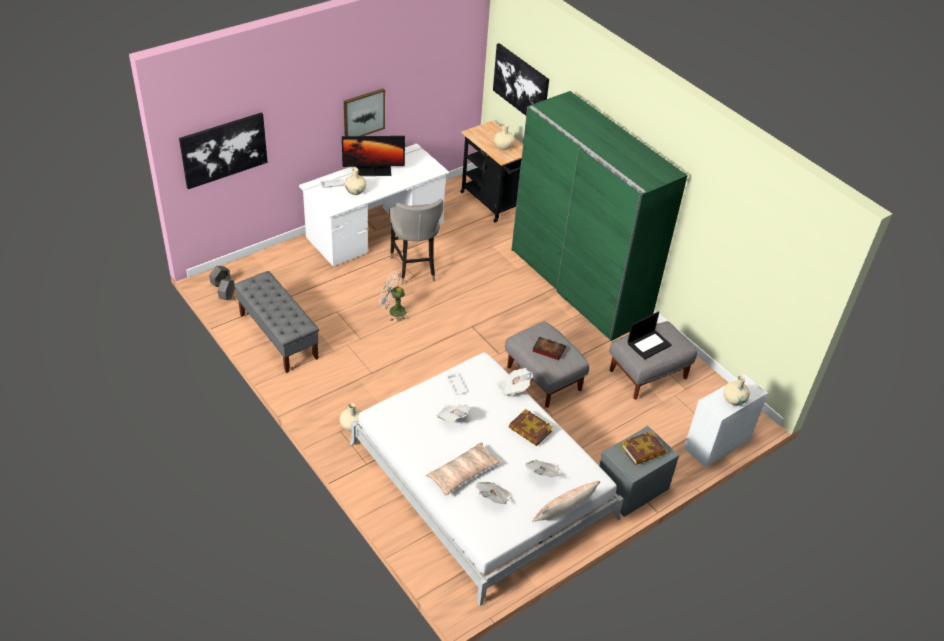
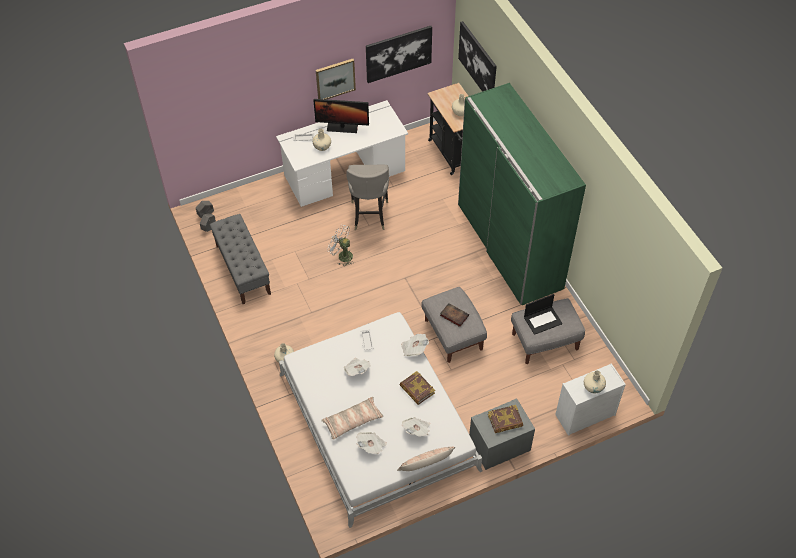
camera: 15 degrees right, 10 degrees up
picture [179,112,268,189] -> picture moved to [366,26,432,83]

